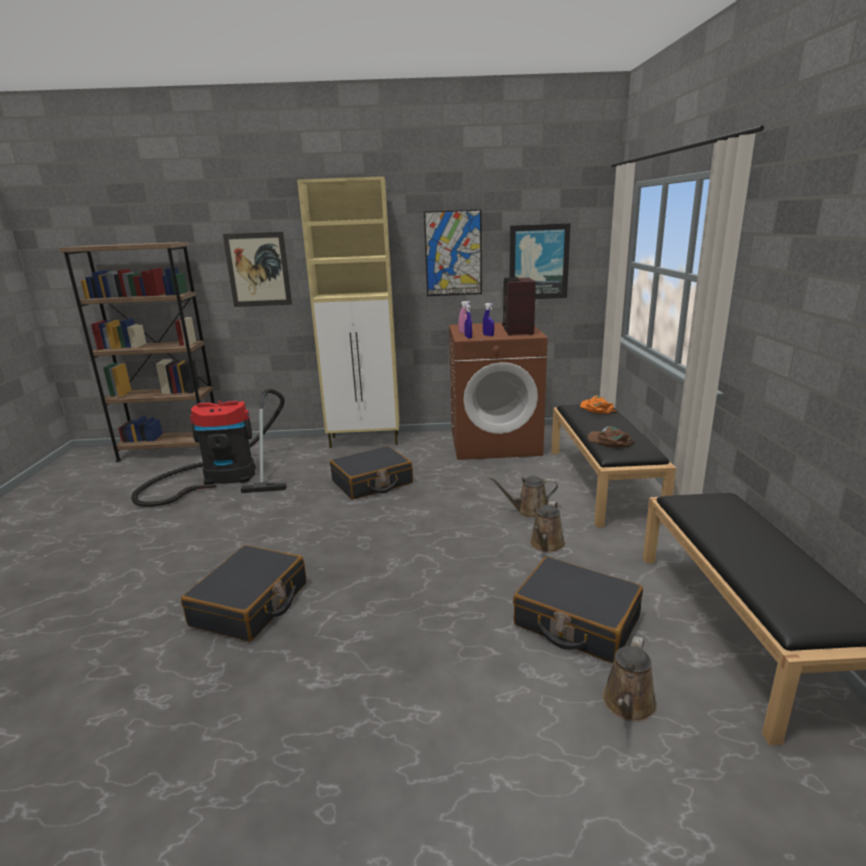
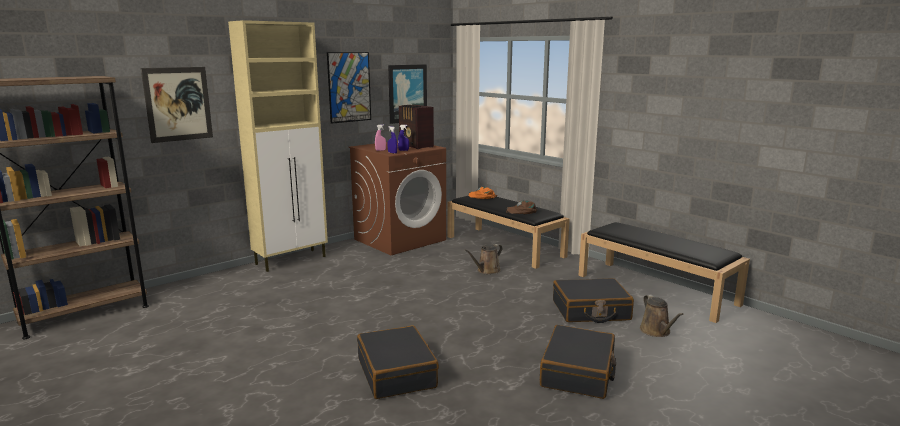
camera: 40 degrees left, 5 degrees down
vacuum cleaner [131,389,287,507] -> none
black suitcase [330,446,413,500] -> black suitcase moved to [540,325,616,399]
brown watering can [530,501,566,552] -> none

